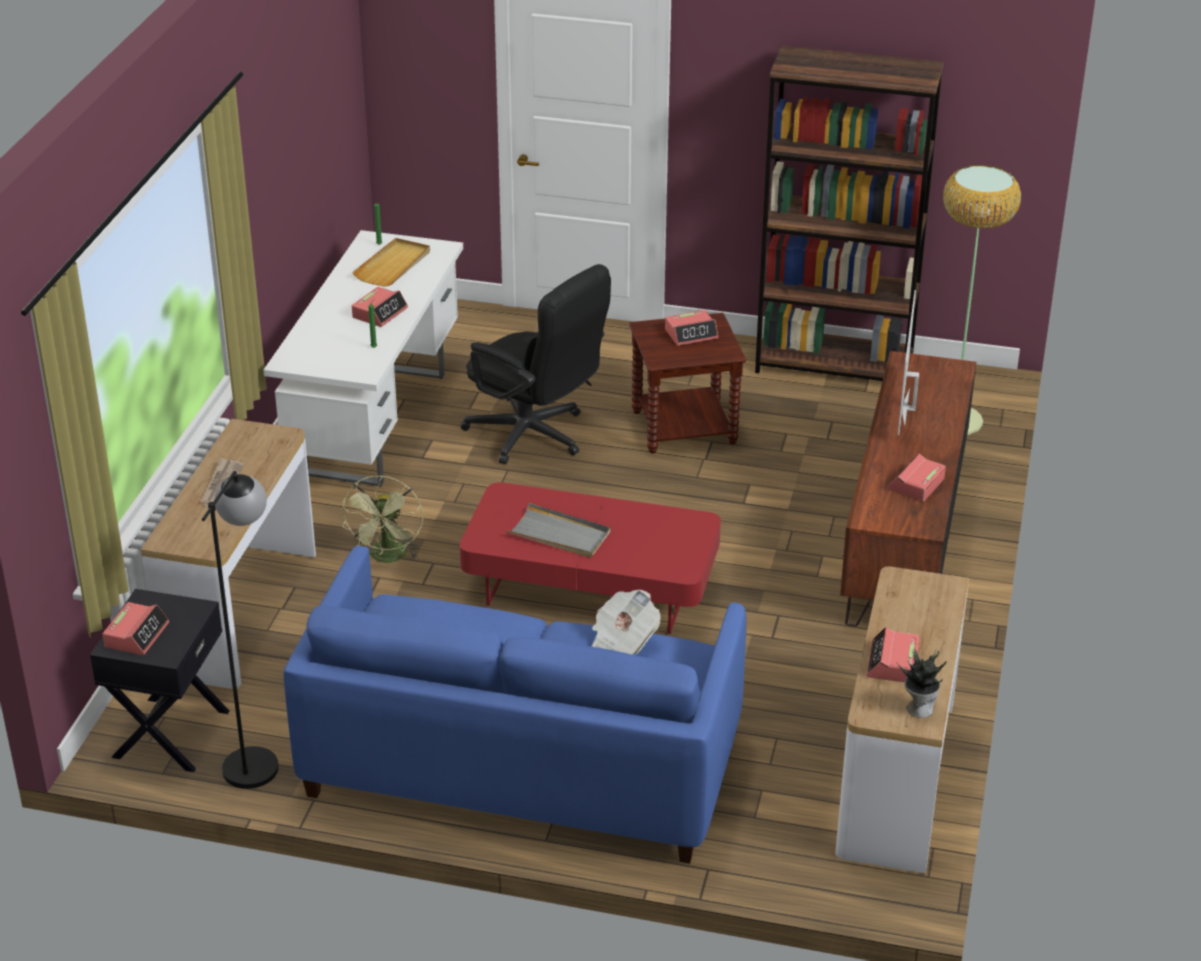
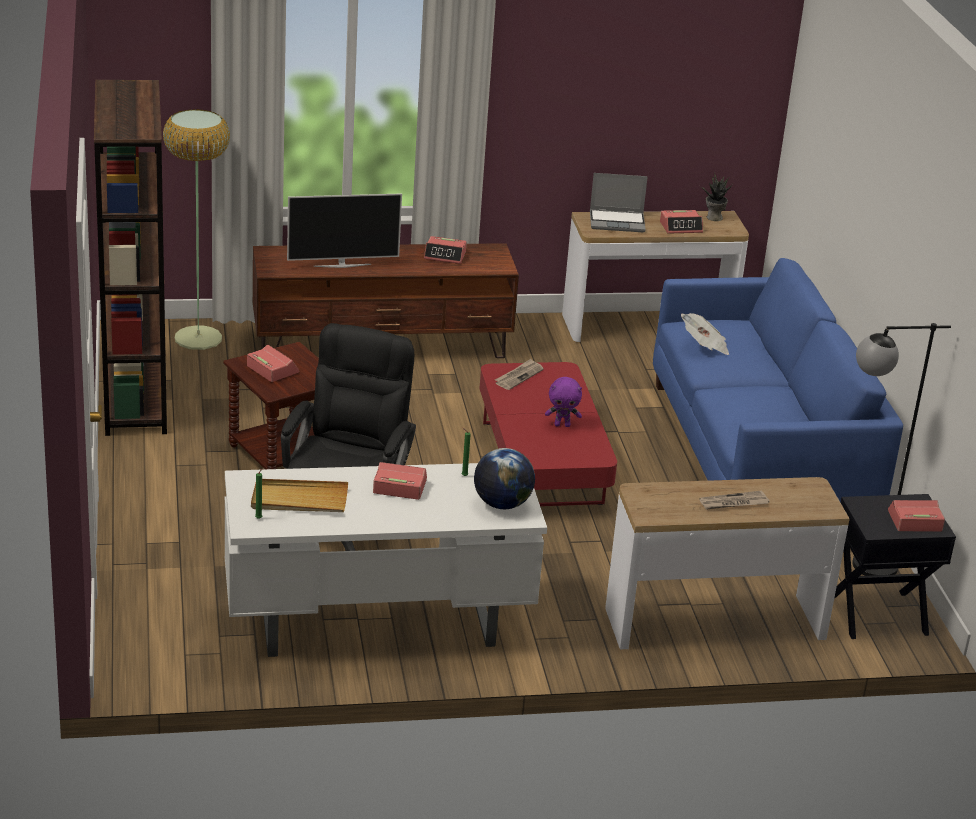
camera: 115 degrees left, 5 degrees down
green fan [342,475,423,563] -> none
grey tray [507,503,610,558] -> purple plush toy [545,377,582,427]
none -> globe [474,448,535,509]
none -> newspaper [495,359,544,390]
none -> laptop [590,173,648,232]

